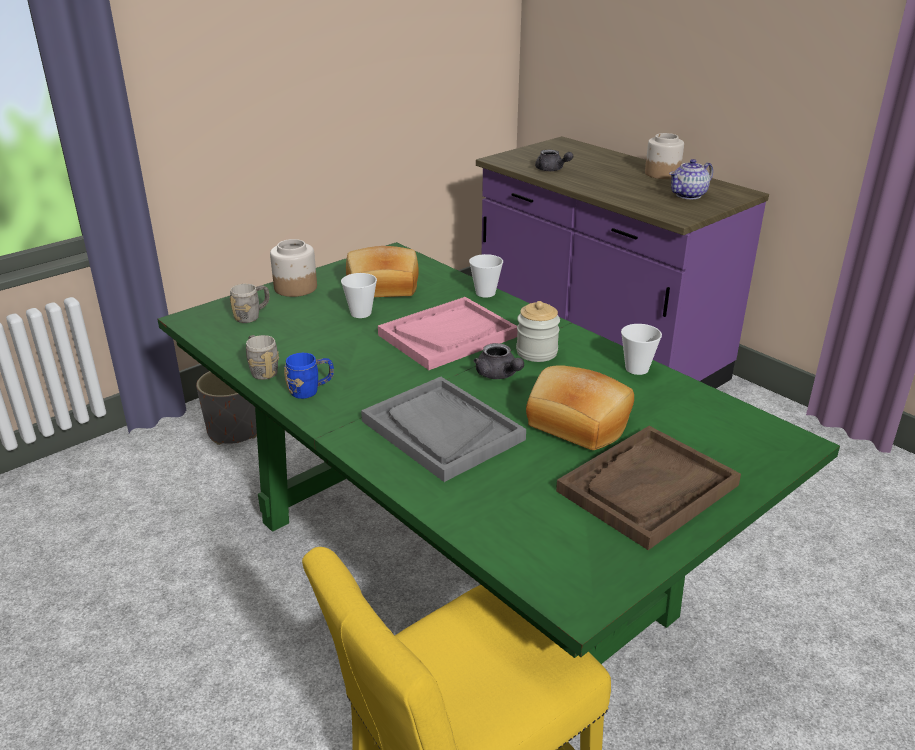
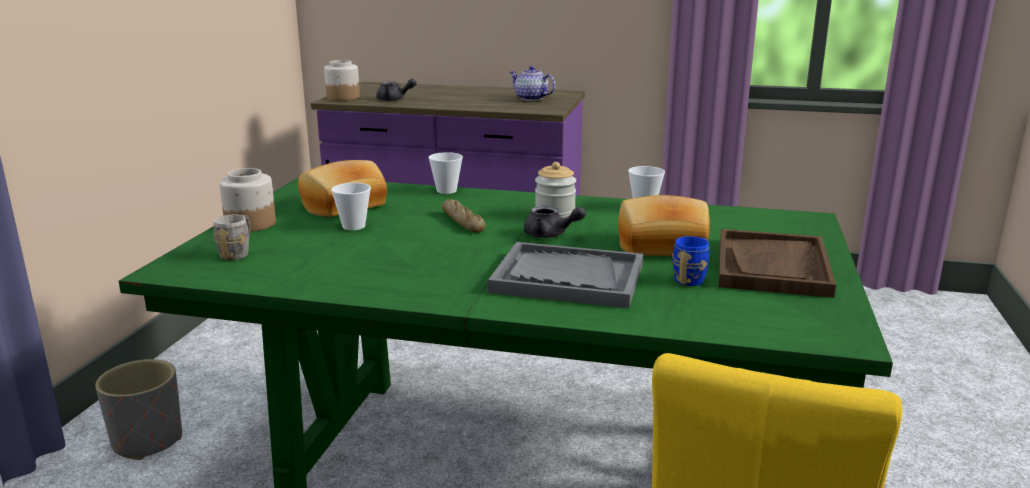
camera: 35 degrees left, 10 degrees down
grey mug [246,335,279,380] -> none
blue mug [284,353,334,399] -> blue mug moved to [672,236,709,286]
pink tray [378,297,517,370] -> bread [442,199,485,233]
jar [645,133,684,179] -> jar moved to [324,60,360,101]
teapot [669,159,713,199] -> teapot turned 105 degrees clockwise [510,66,555,101]

